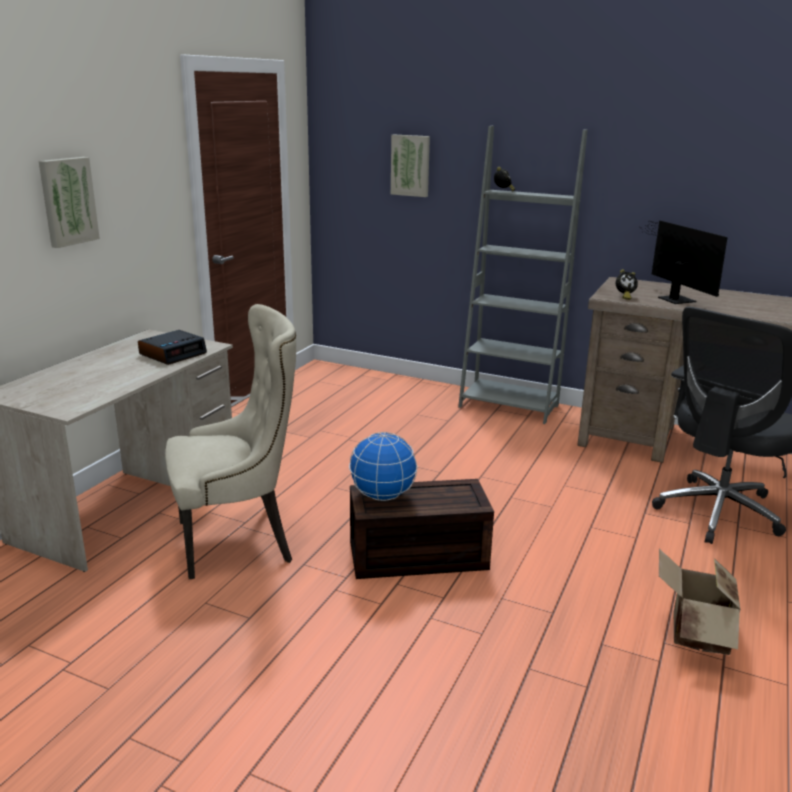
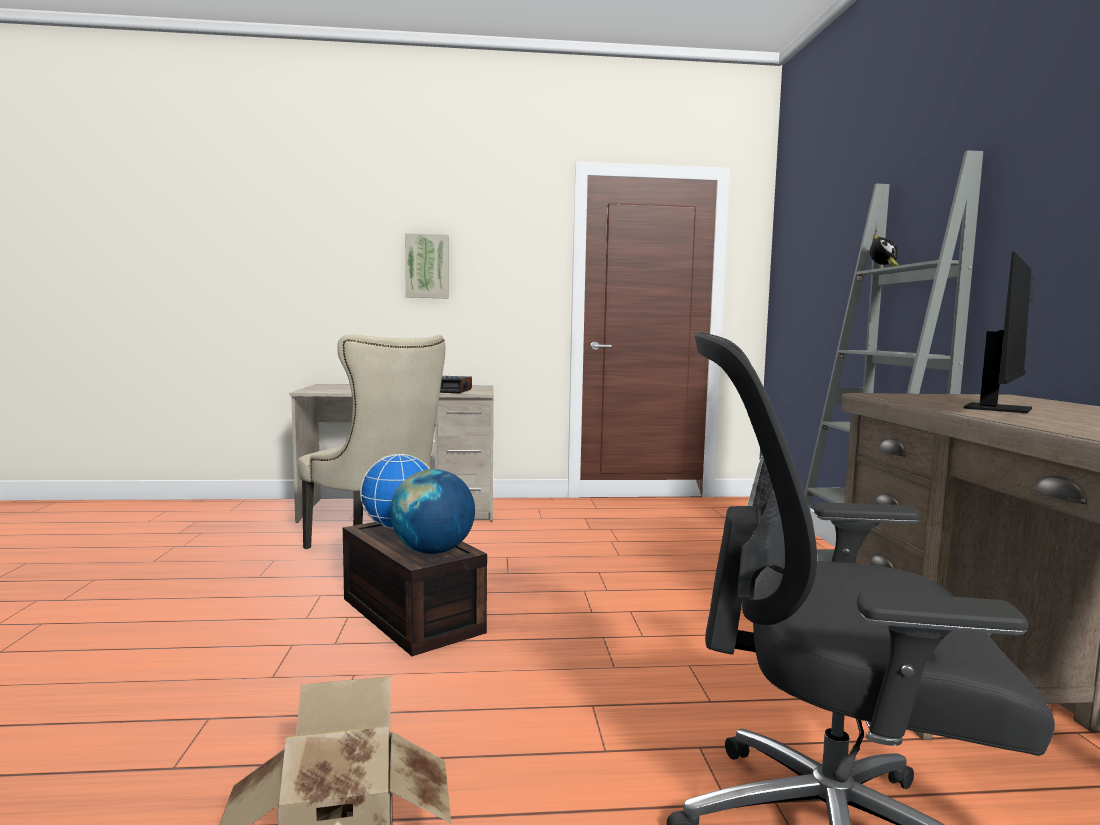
camera: 60 degrees right, 15 degrees down
picture [391,135,430,197] -> none
alarm clock [616,269,638,300] -> none
none -> globe [390,469,475,554]

